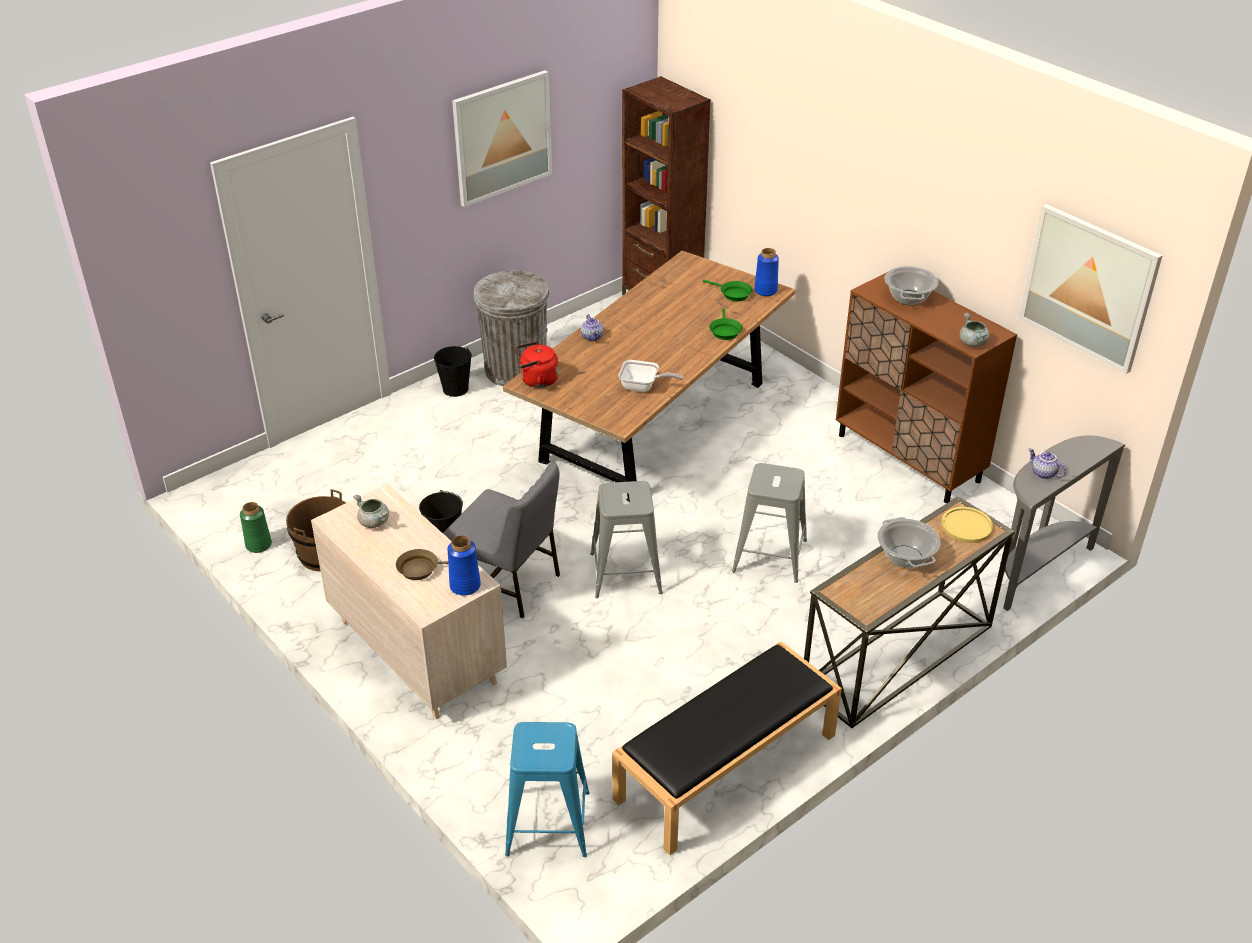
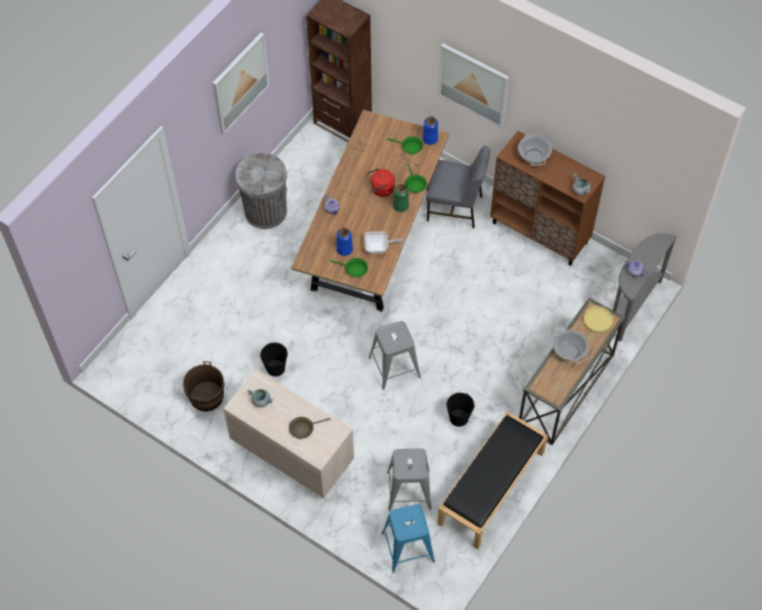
camera: 15 degrees left, 20 degrees up
green vase [240,502,272,553] -> green vase moved to [393,184,409,212]
black bucket [434,346,472,397] -> black bucket moved to [446,393,475,427]
grey chair [443,462,560,618] -> grey chair moved to [426,145,490,228]
blue vase [447,535,481,596] -> blue vase moved to [336,228,353,256]
red kettle [516,341,559,388] -> red kettle moved to [367,168,395,197]
grey stool [732,463,807,583] -> grey stool moved to [387,448,432,511]
picture [1018,204,1163,374] -> picture moved to [438,43,509,129]
none -> green frying pan [330,258,368,277]

